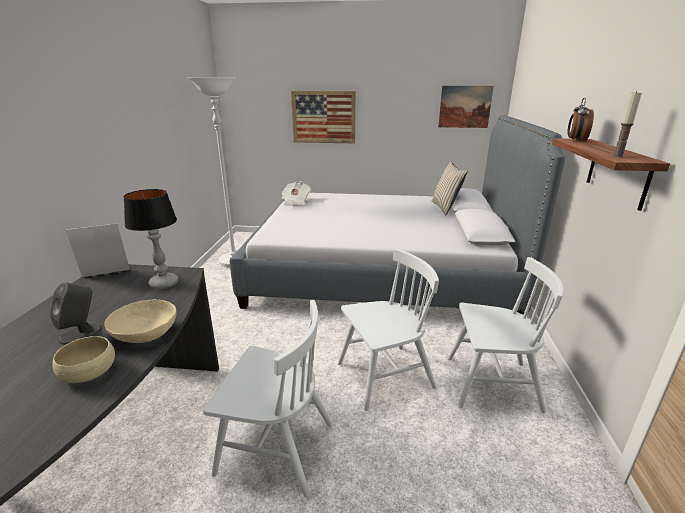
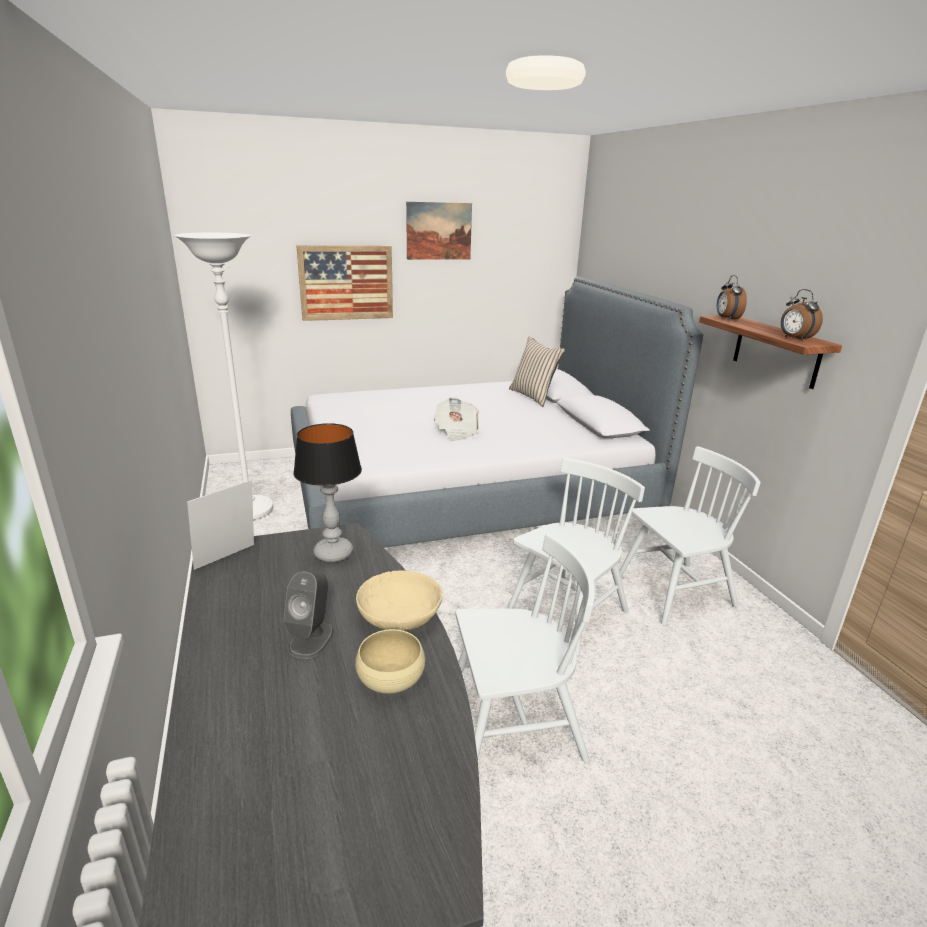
camera: 25 degrees left, 0 degrees up
newspaper [281,181,311,206] -> newspaper moved to [434,397,479,441]
picture [438,86,494,128] -> picture moved to [406,202,472,260]
candle [612,91,642,157] -> alarm clock [781,289,823,341]

